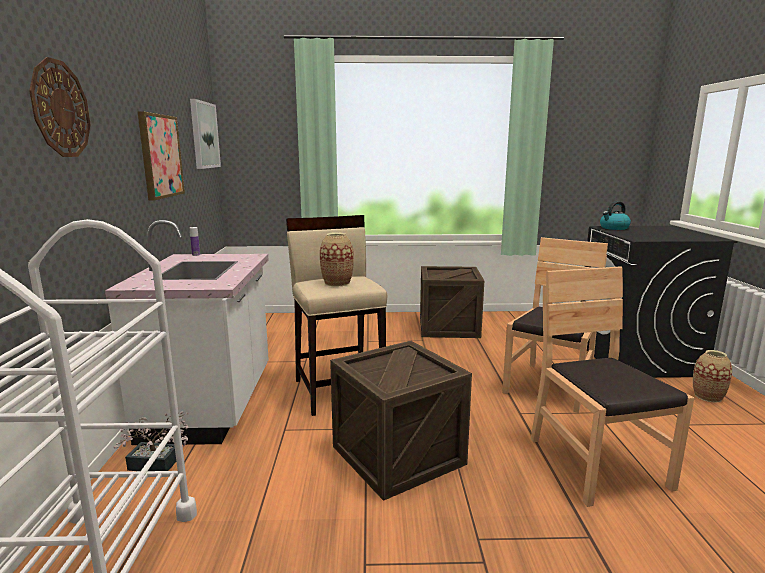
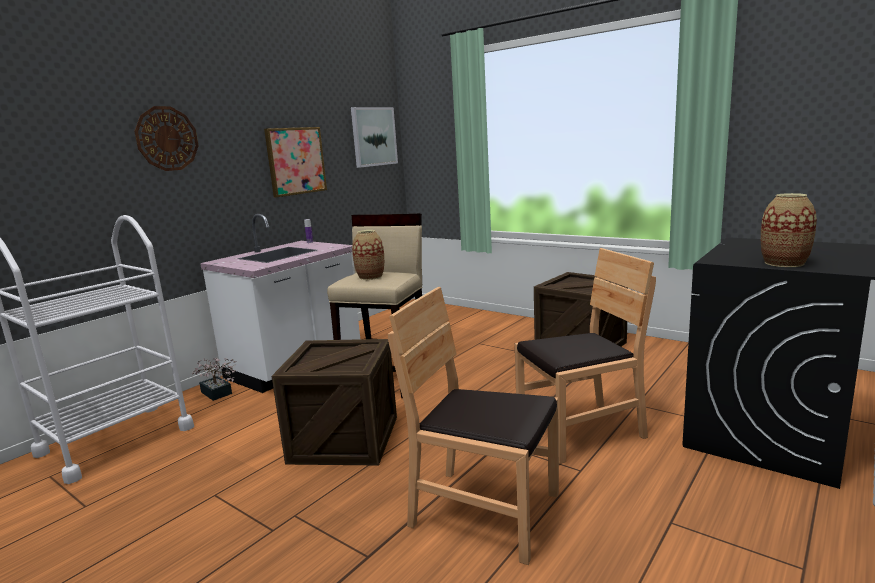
camera: 40 degrees right, 0 degrees up
brown chair [531,266,694,507] -> brown chair turned 90 degrees counterclockwise [388,287,559,565]
kettle [600,201,631,230] -> none
vase [693,350,732,403] -> vase moved to [761,193,817,267]

